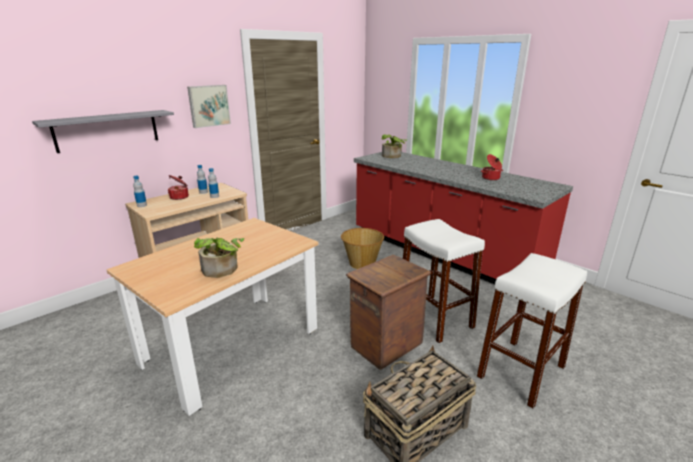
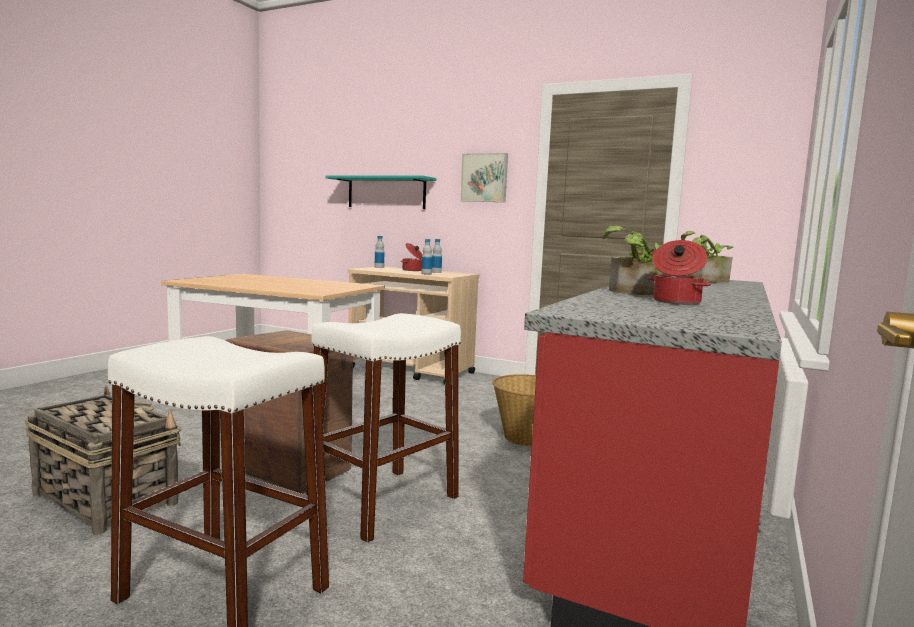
camera: 70 degrees right, 15 degrees down
grey shelf [32,110,174,153] -> turquoise shelf [325,176,436,209]
potted plant [194,238,244,278] -> potted plant moved to [603,226,667,295]

